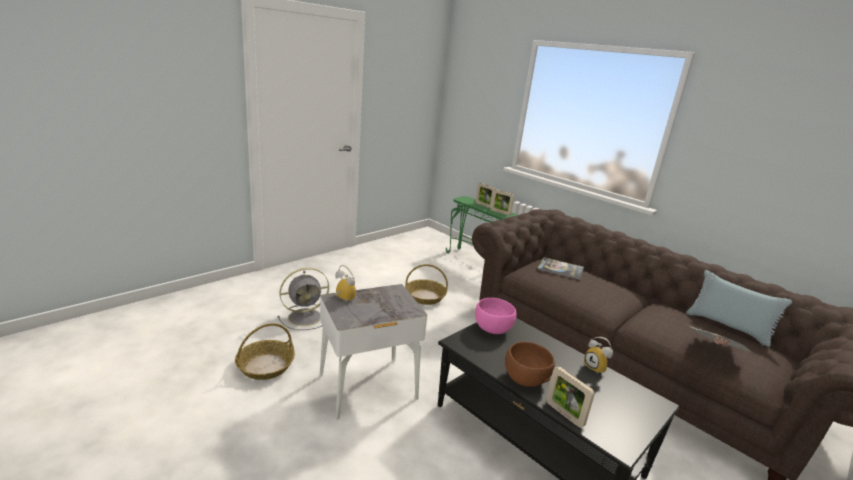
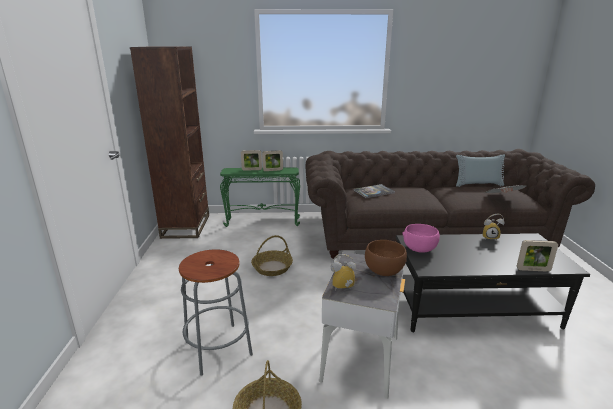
camera: 45 degrees left, 0 degrees up
grey fan [277,268,329,330] -> grey stool [179,249,253,376]
brown bowl [505,342,555,387] -> brown bowl moved to [365,240,407,276]
none -> brown bookcase [130,46,209,239]

